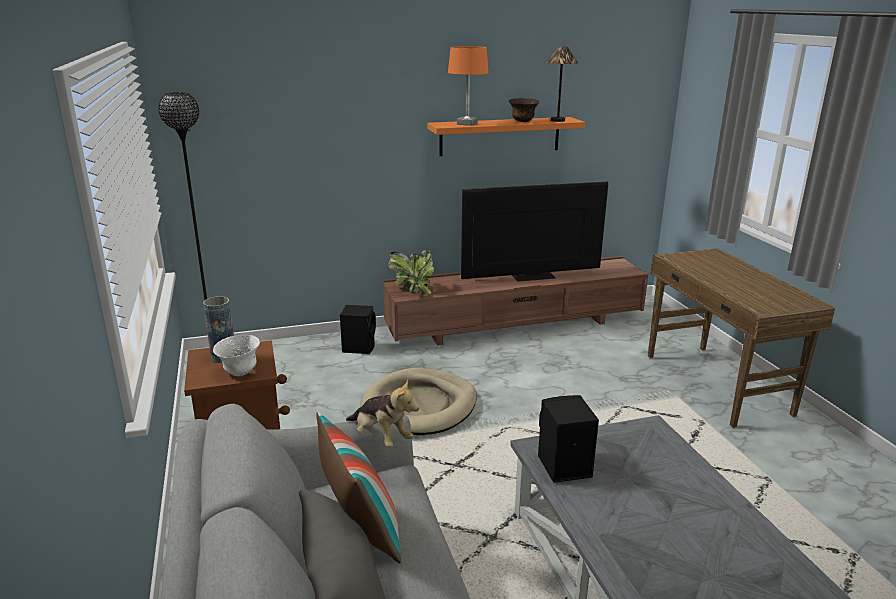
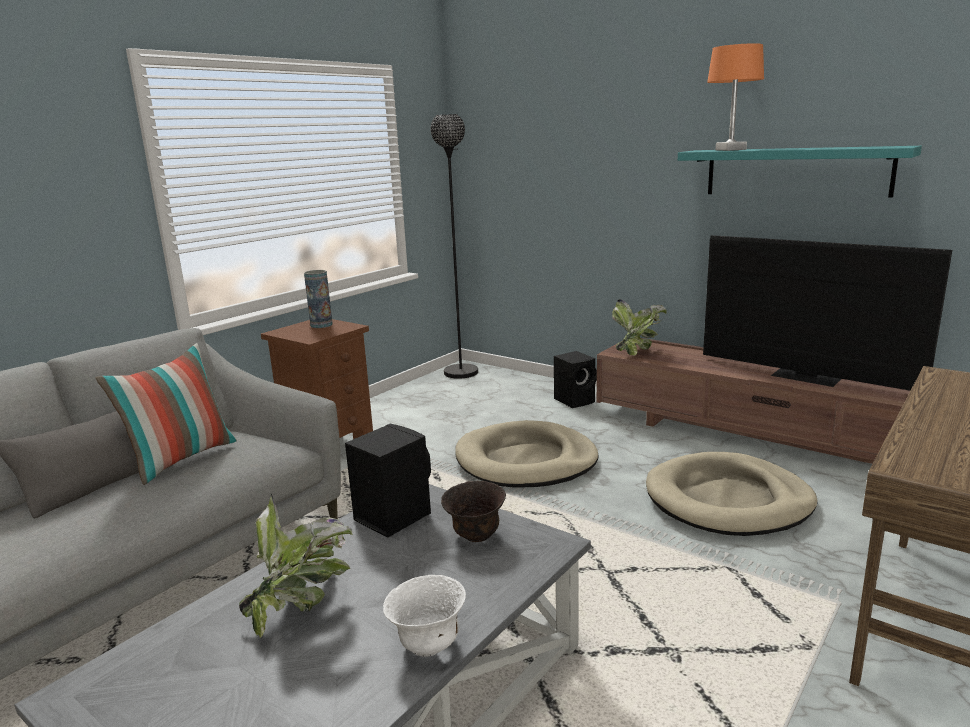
camera: 55 degrees right, 5 degrees down
white bowl [213,334,260,376] -> white bowl moved to [383,575,466,657]
plush toy [346,379,419,447] -> none
orange shelf [427,117,585,156] -> turquoise shelf [678,146,922,197]
brown bowl [509,98,539,122] -> brown bowl moved to [441,481,506,542]
table lamp [545,46,578,122] -> none
none -> potted plant [239,494,352,638]
none -> beige dog bed [646,452,817,536]

